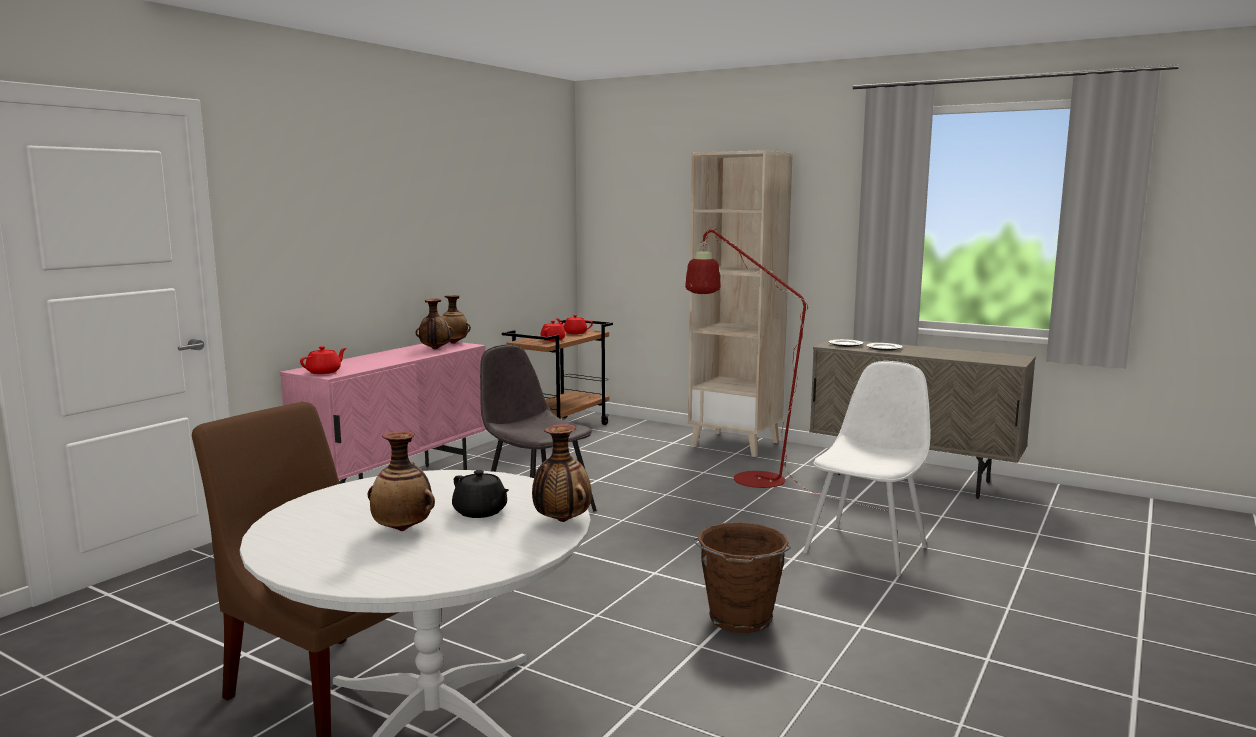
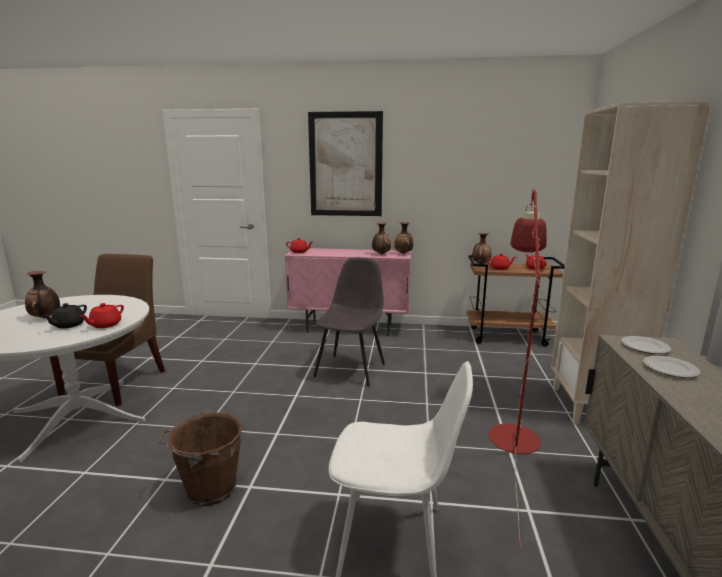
camera: 65 degrees right, 5 degrees up
vase [532,424,592,522] -> vase moved to [472,233,492,264]
none -> red teapot [80,303,124,328]
none -> picture [308,111,383,216]

